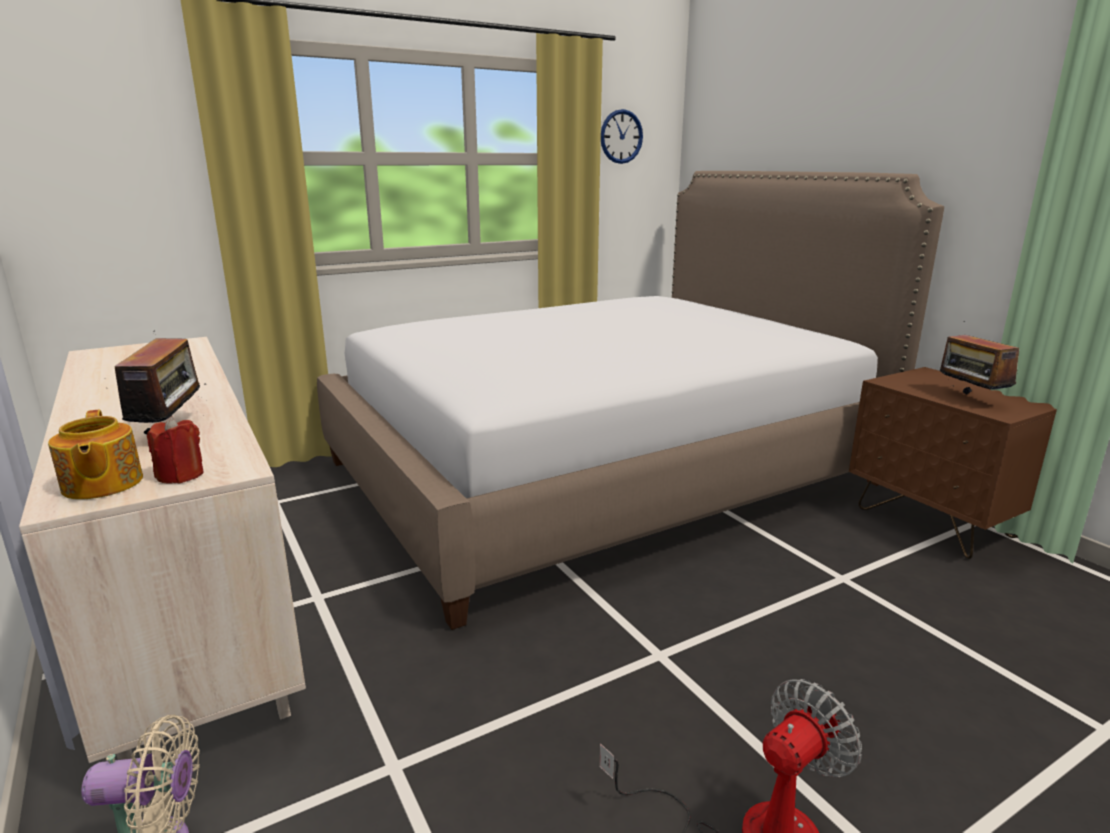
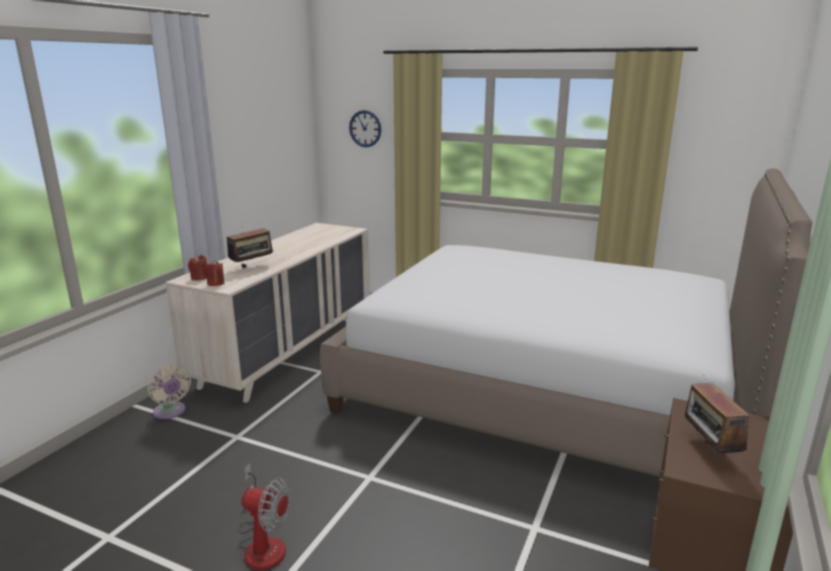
camera: 55 degrees right, 0 degrees up
teapot [48,409,143,500] -> red candle [188,255,207,281]
wall clock [601,109,643,164] -> wall clock moved to [349,110,381,147]
radio [940,321,1019,395] -> radio turned 45 degrees counterclockwise [685,383,750,455]

